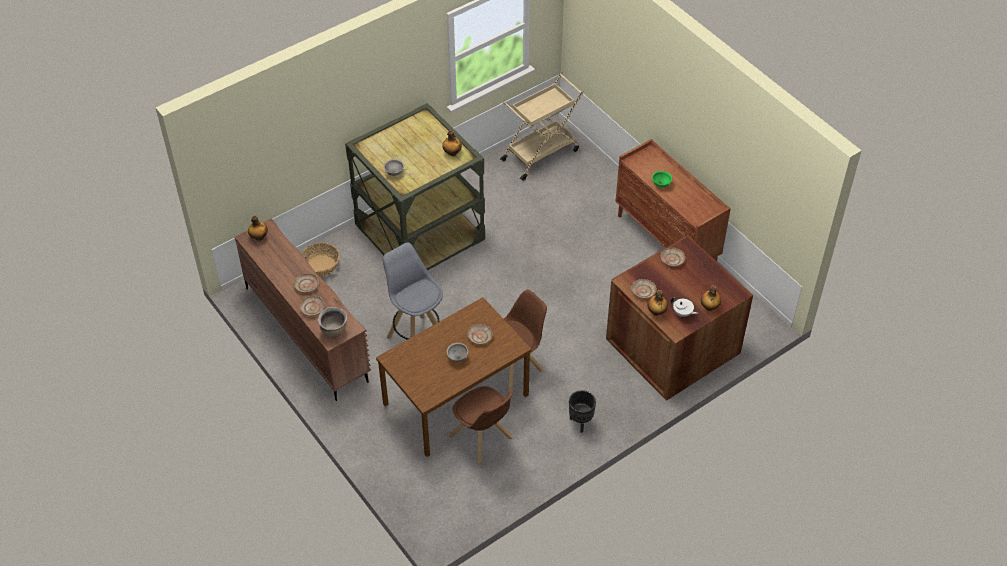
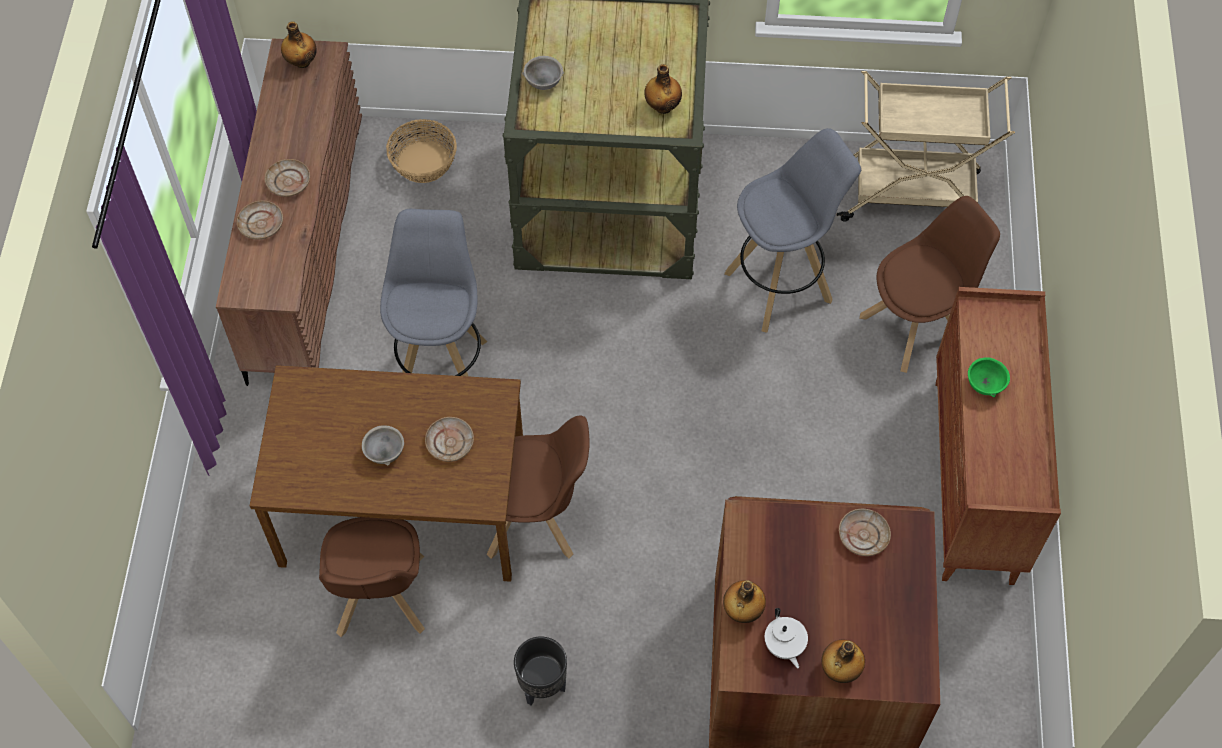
camera: 40 degrees right, 10 degrees up
brown cooking pot [318,307,347,337] -> none
beige plate [631,279,657,299] -> none
none -> grey stool [724,128,861,332]
none -> brown chair [859,196,1000,373]

